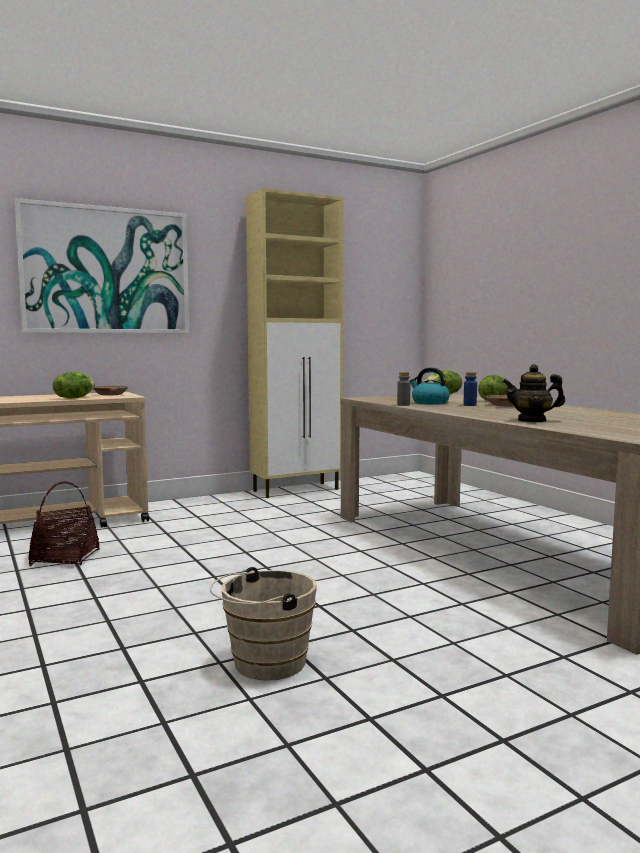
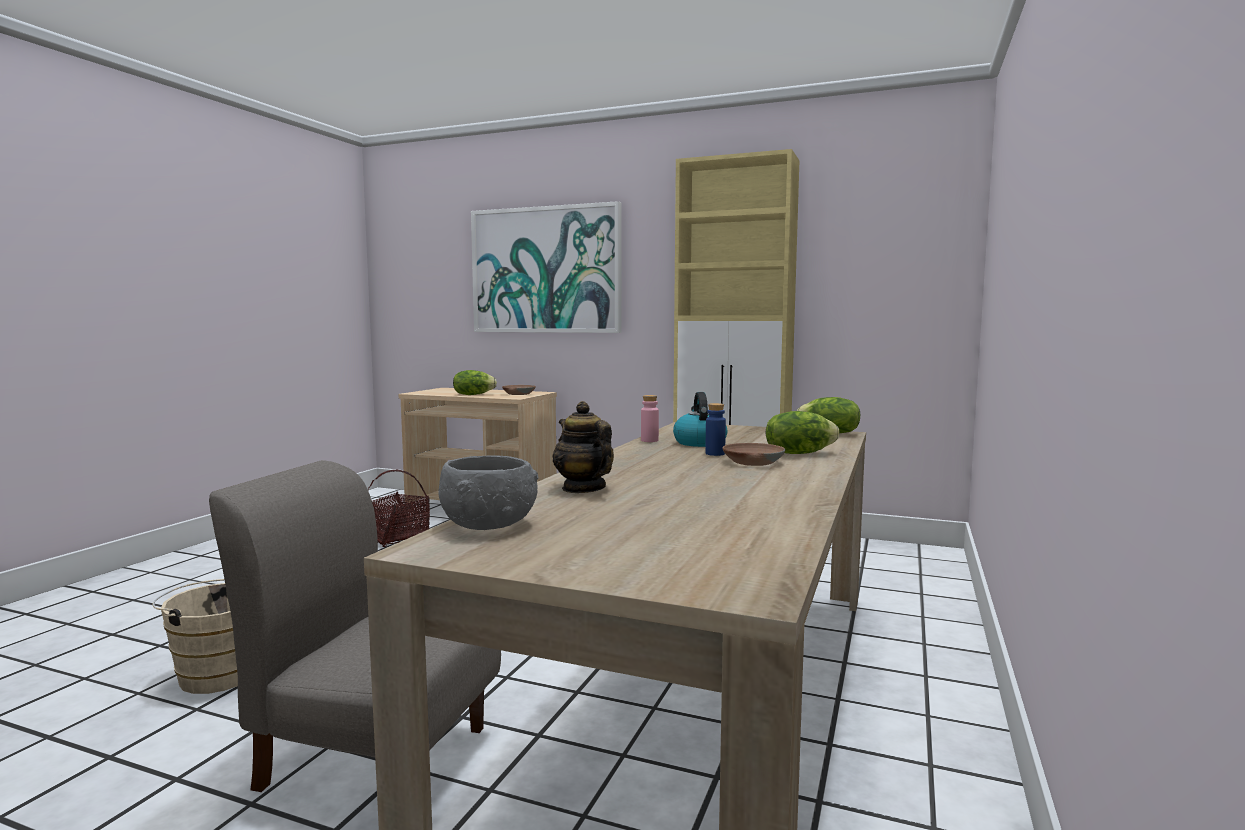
camera: 50 degrees right, 0 degrees up
grey bottle [397,372,410,406] -> pink bottle [641,395,659,442]
none -> grey chair [209,460,501,792]
none -> grey bowl [439,455,539,530]

